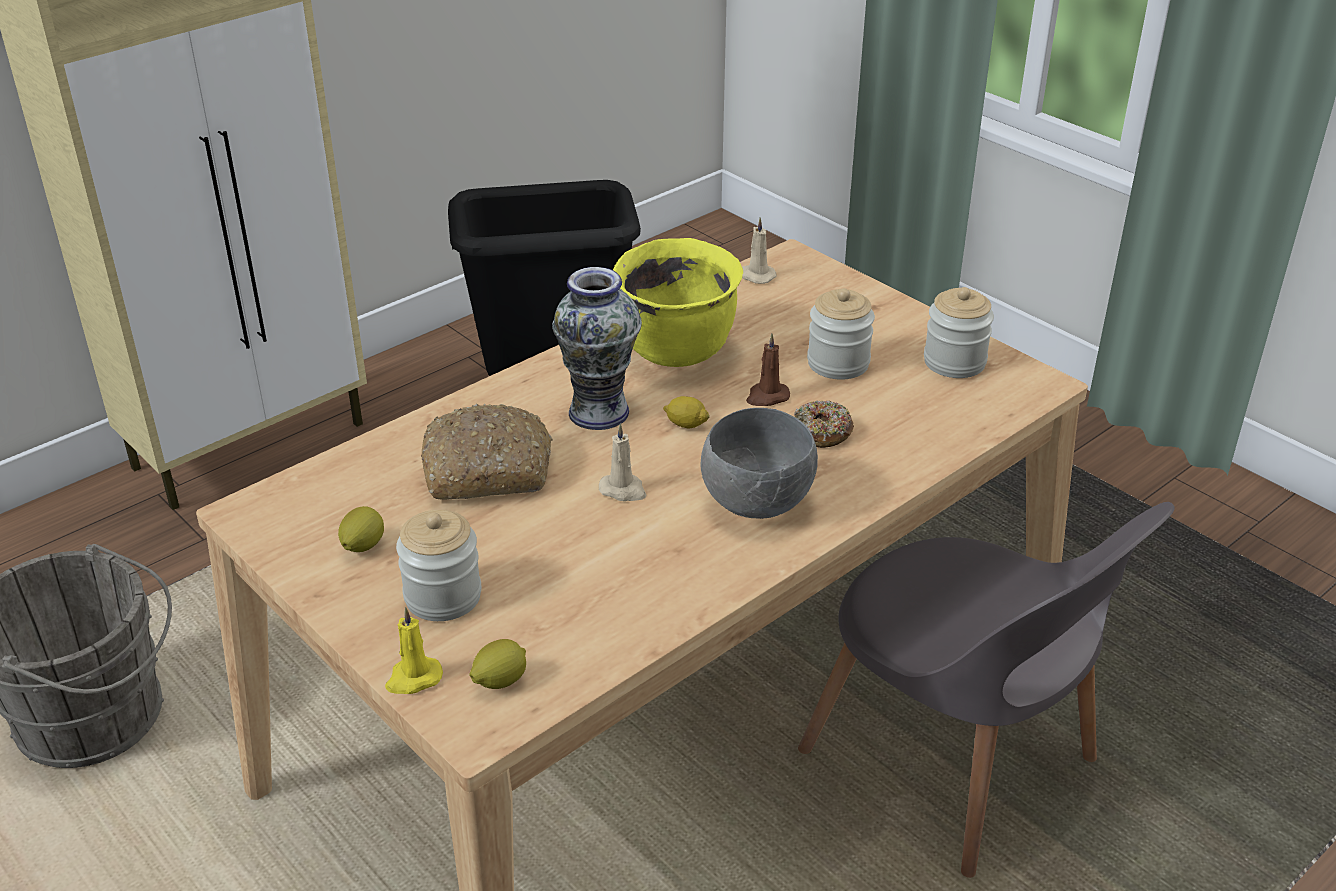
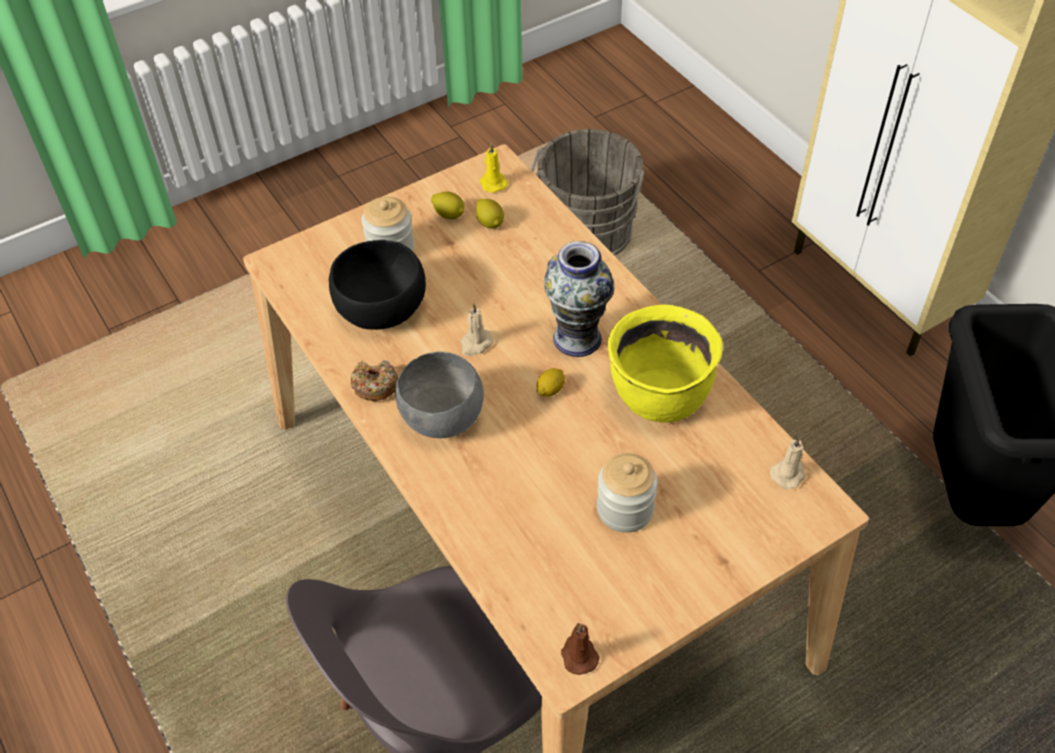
camera: 100 degrees right, 15 degrees up
yellow candle [385,607,443,694] -> yellow candle moved to [480,143,508,193]
bread [421,404,553,500] -> none
lemon [469,639,526,689] -> lemon moved to [476,199,504,228]
brown candle [746,333,790,406] -> brown candle moved to [561,623,600,675]
donut [794,400,854,448] -> donut moved to [351,360,398,401]
jar [924,287,994,378] -> none
none -> black bowl [329,240,426,329]

